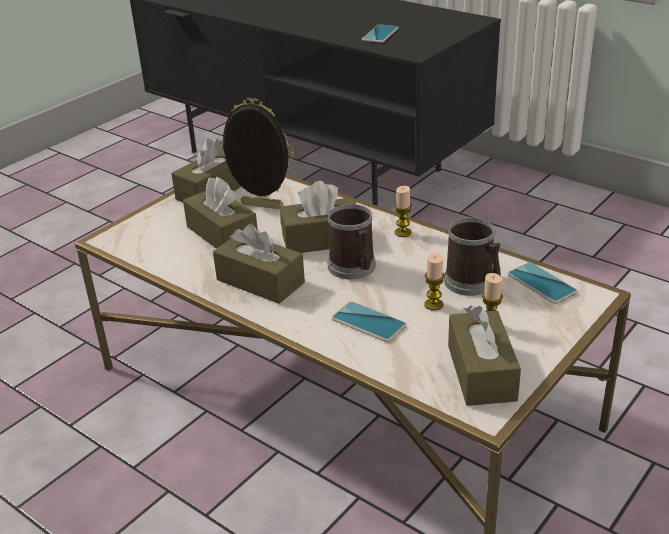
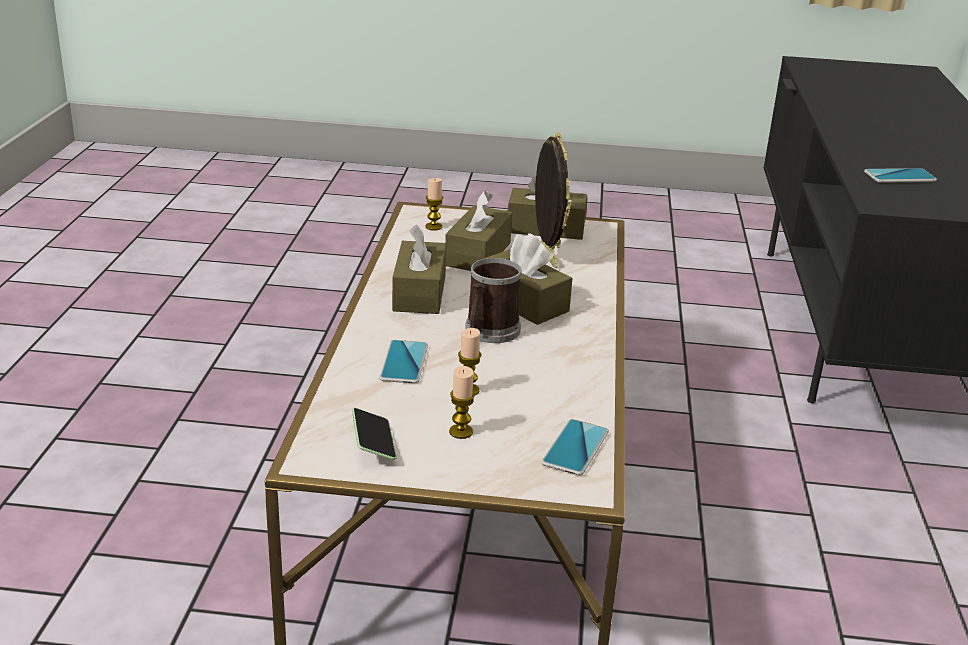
camera: 55 degrees right, 5 degrees down
candle [394,186,412,237] -> candle moved to [425,178,443,231]
mug [444,217,501,296] -> none
brown tissue box [448,305,521,406] -> phone [352,408,397,460]

